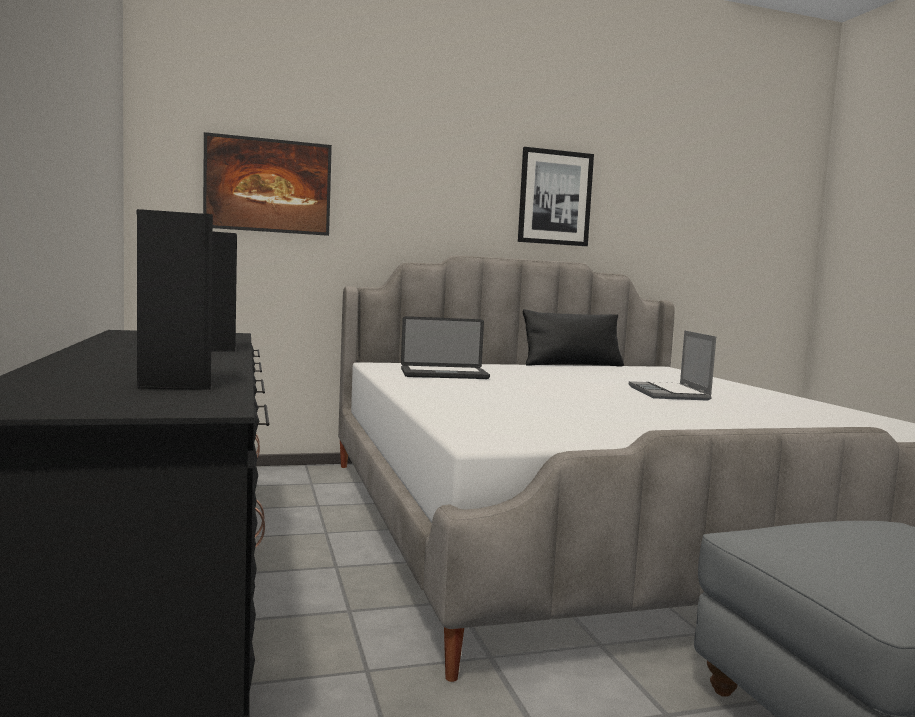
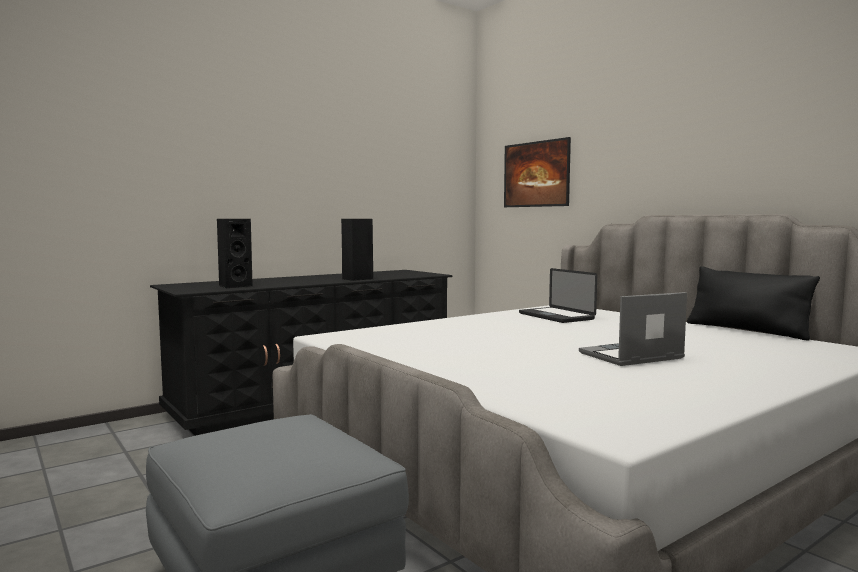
camera: 70 degrees right, 0 degrees up
picture [518,147,594,246] -> none

